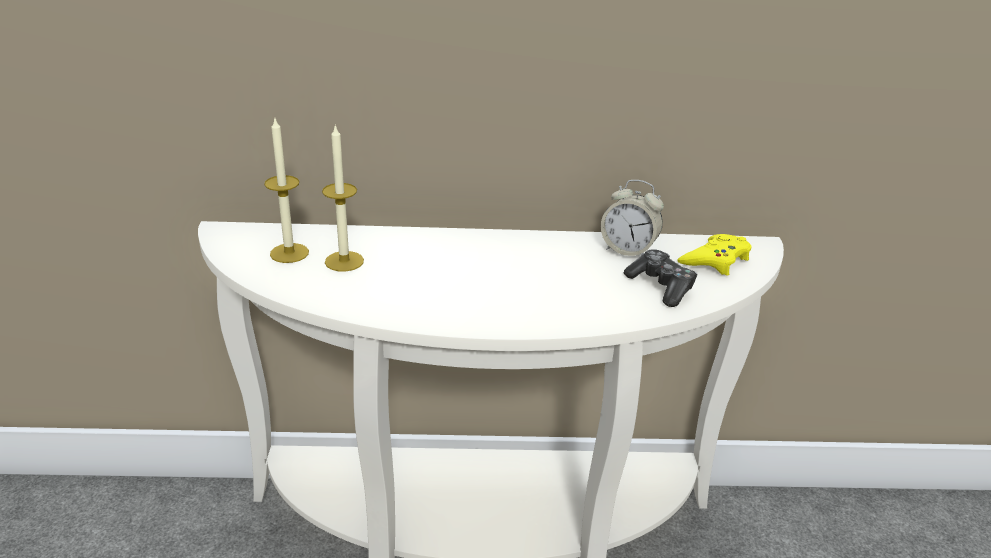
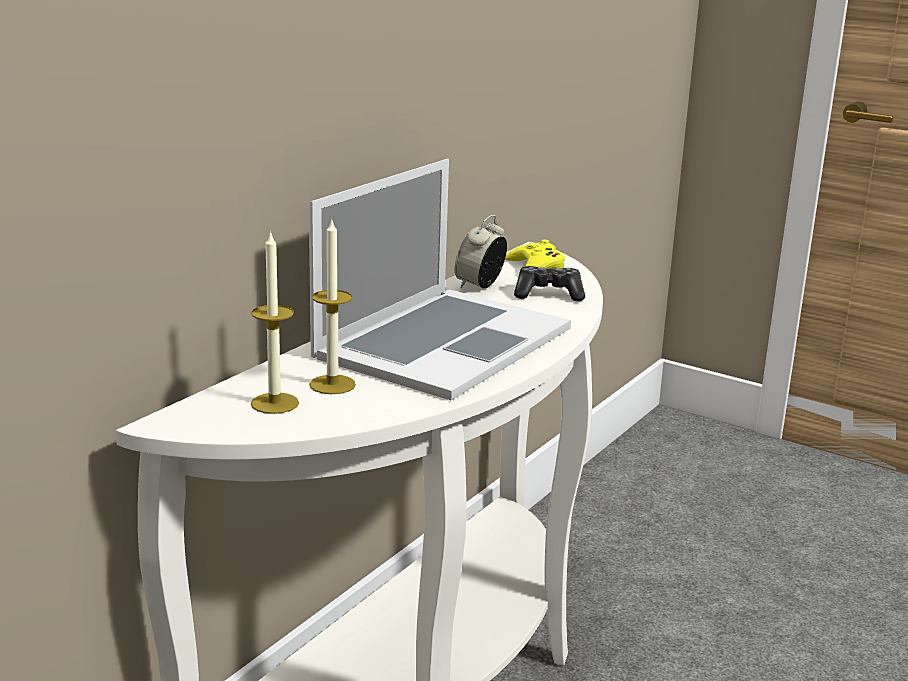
camera: 55 degrees left, 10 degrees down
alarm clock [601,180,664,256] -> alarm clock turned 150 degrees clockwise [455,215,507,289]
none -> laptop [309,159,571,400]

